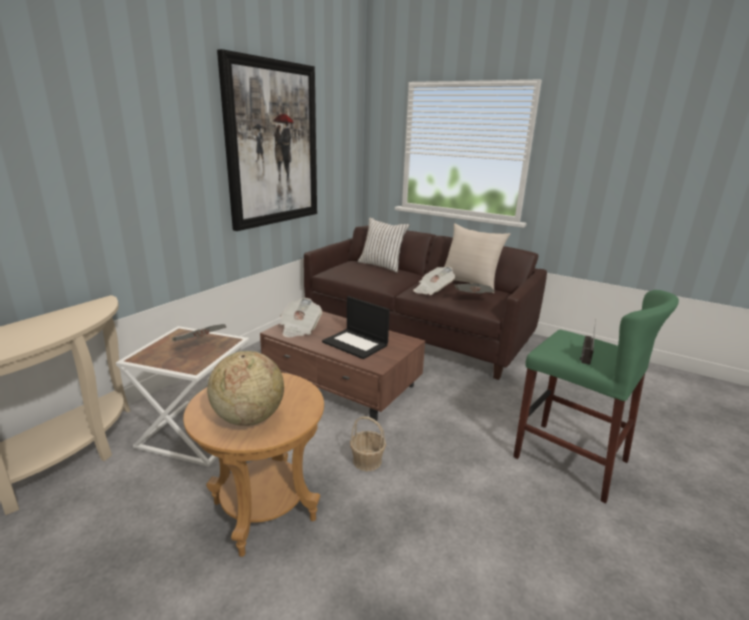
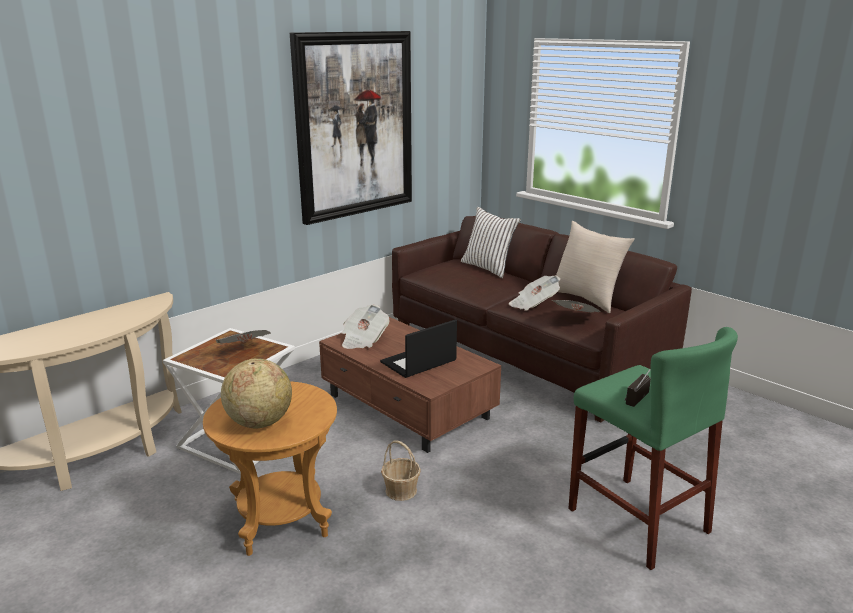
camera: 15 degrees right, 0 degrees up
laptop [322,296,390,359] -> laptop turned 90 degrees clockwise [380,319,457,378]

